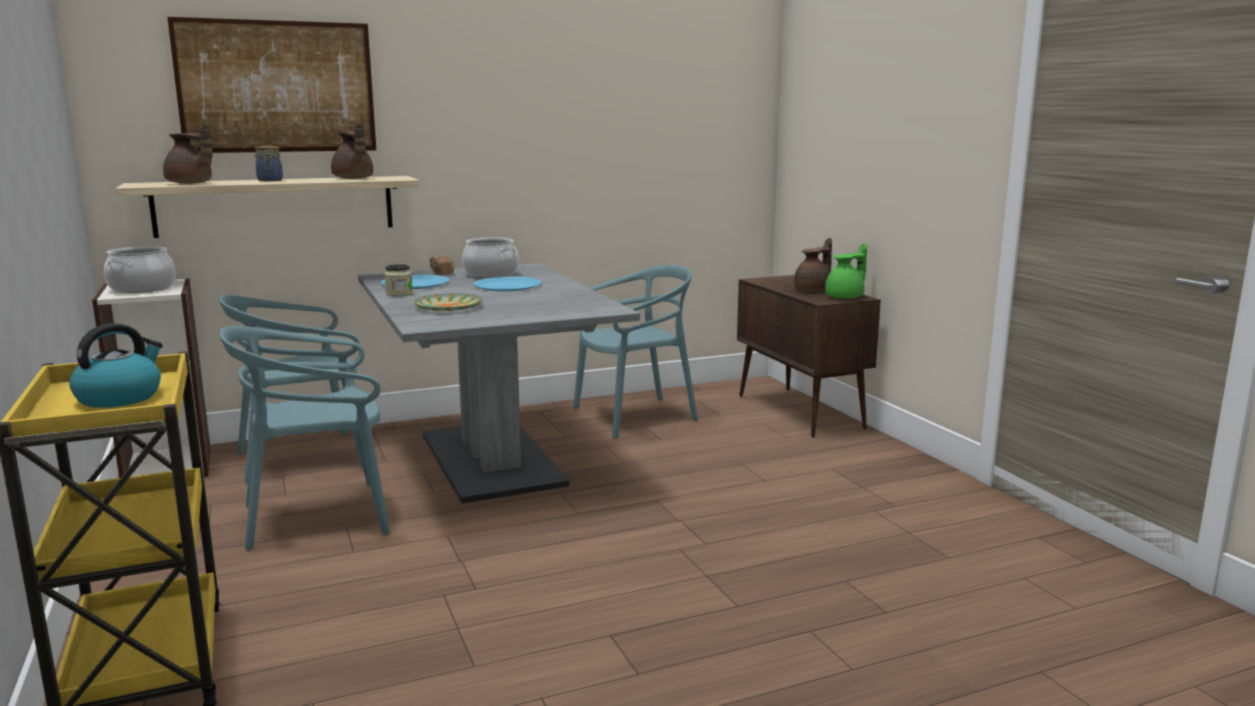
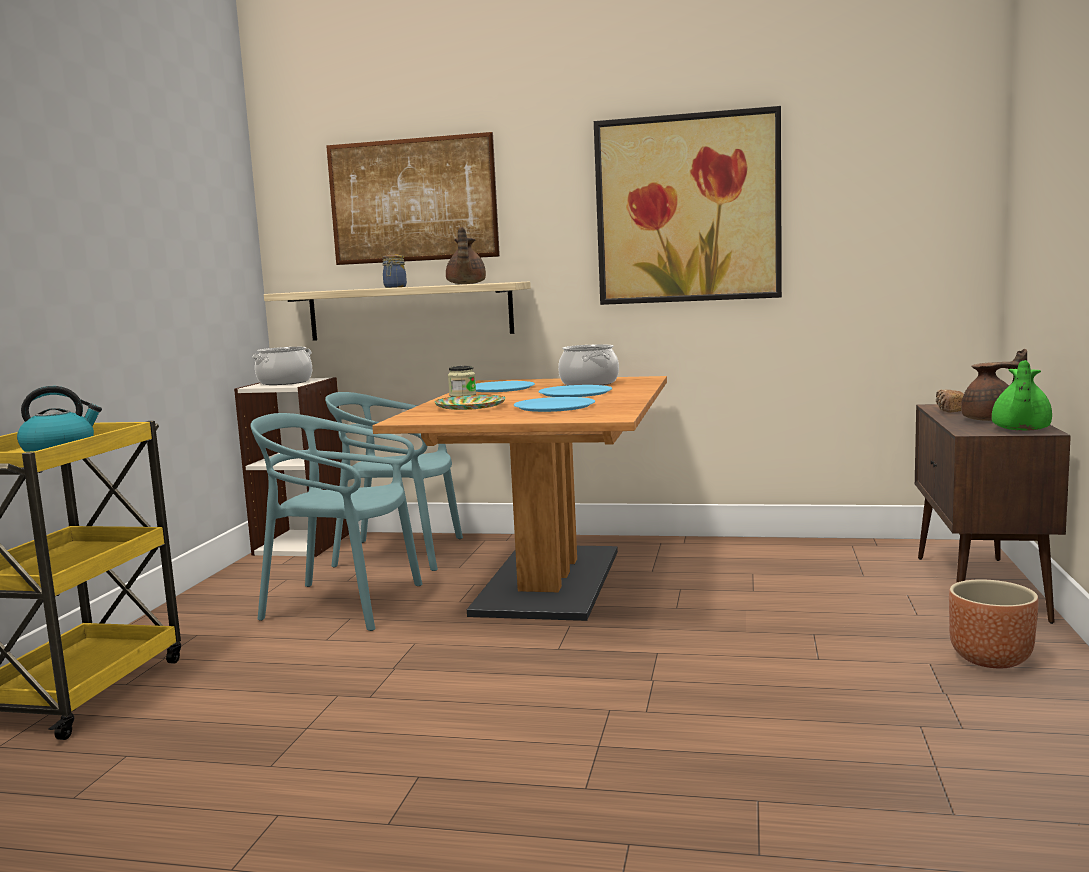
camera: 35 degrees right, 5 degrees down
brown teapot [163,123,213,184] -> none
grey dining table [358,263,640,503] -> brown dining table [372,376,667,621]
bread [430,256,454,275] -> bread moved to [936,390,964,412]
turquoise chair [573,265,698,439] -> none
green teapot [825,243,867,299] -> green teapot turned 120 degrees clockwise [992,360,1052,431]
none -> blue plate [514,397,595,412]
none -> picture [594,106,782,305]
none -> brown planter [949,579,1039,668]

